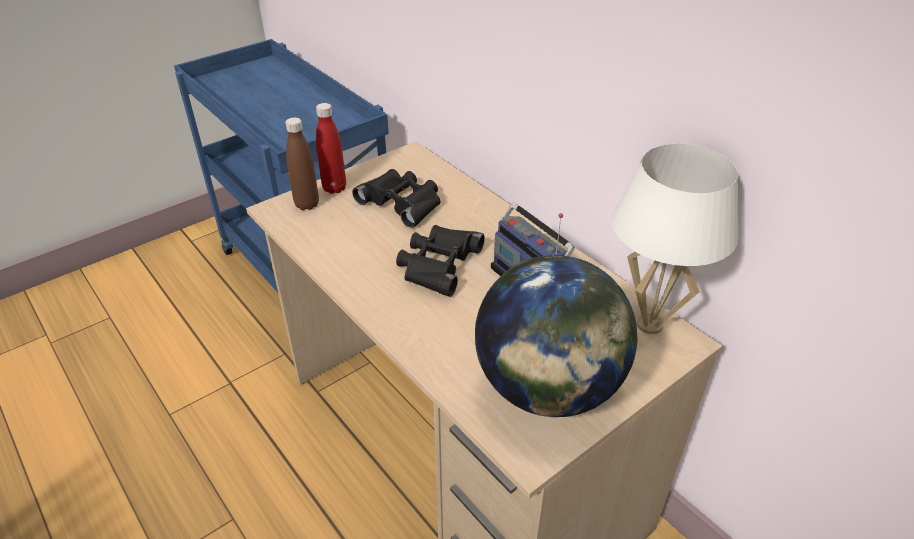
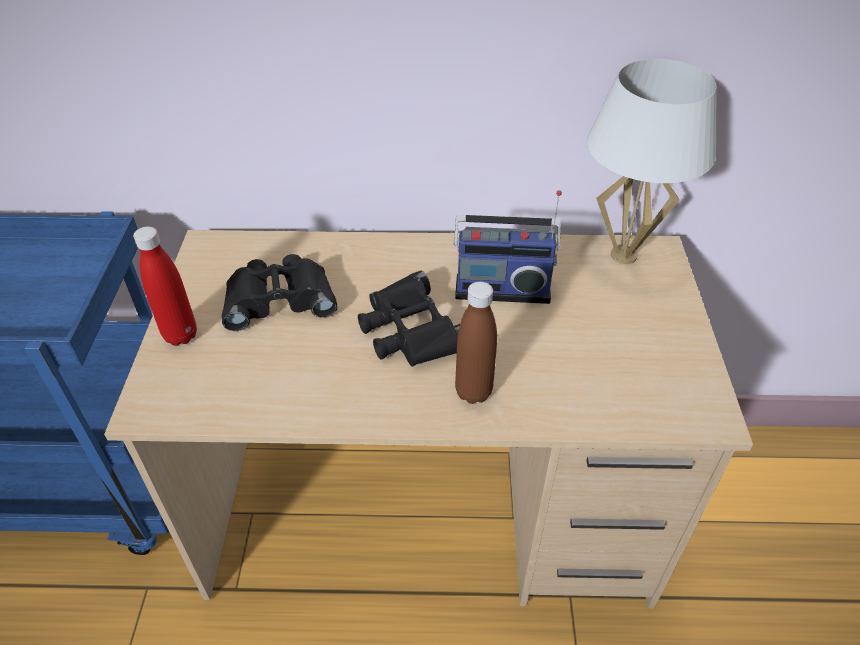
camera: 50 degrees left, 5 degrees up
brown bottle [285,117,319,210] -> brown bottle moved to [455,281,497,404]
globe [475,255,637,417] -> none

